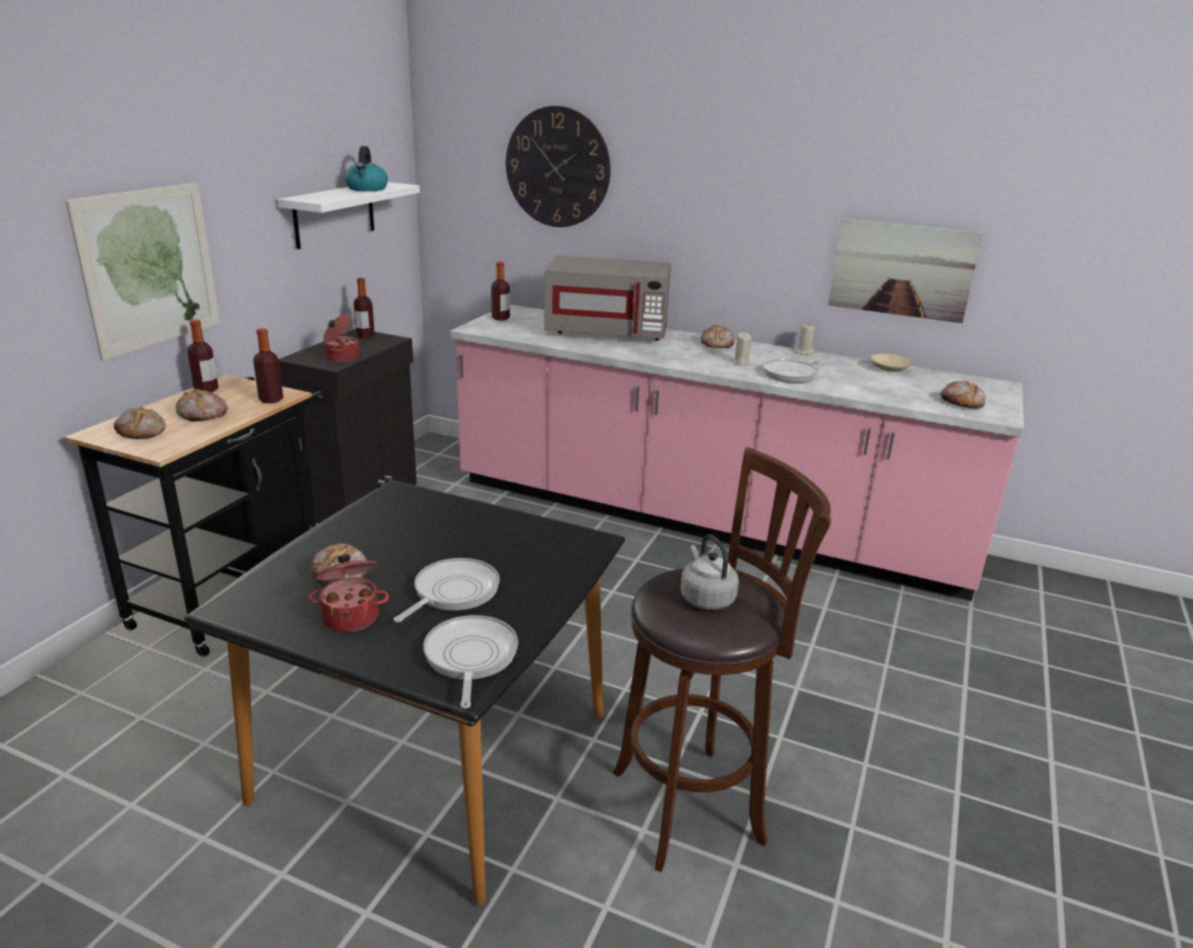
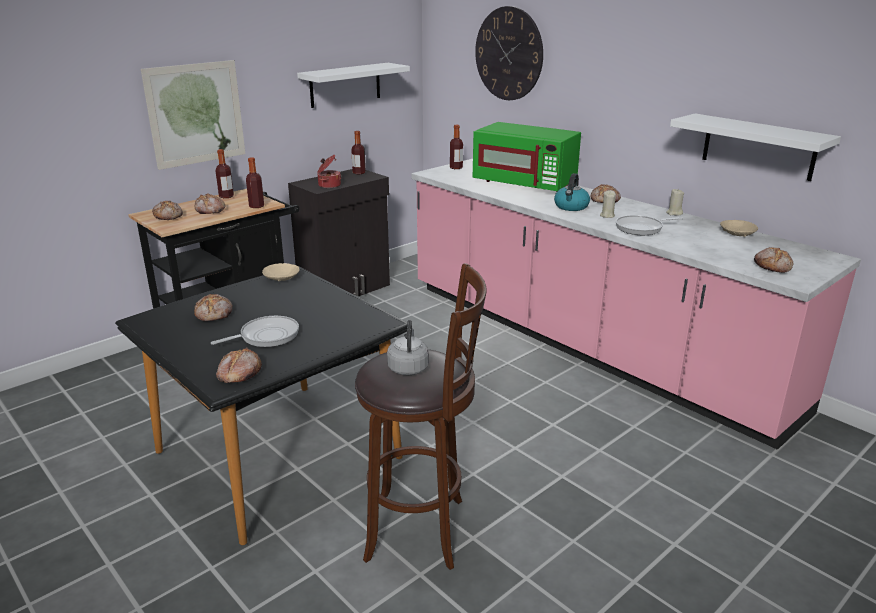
camera: 25 degrees right, 0 degrees up
cooking pot [309,554,389,633] -> none
kettle [344,146,388,191] -> kettle moved to [554,173,590,211]
frying pan [423,615,518,709] -> bread [216,347,262,383]
grey microwave [544,255,671,341] -> green microwave [473,122,581,191]
picture [828,218,983,323] -> white shelf [670,114,841,181]
none -> beige bowl [262,263,300,282]

